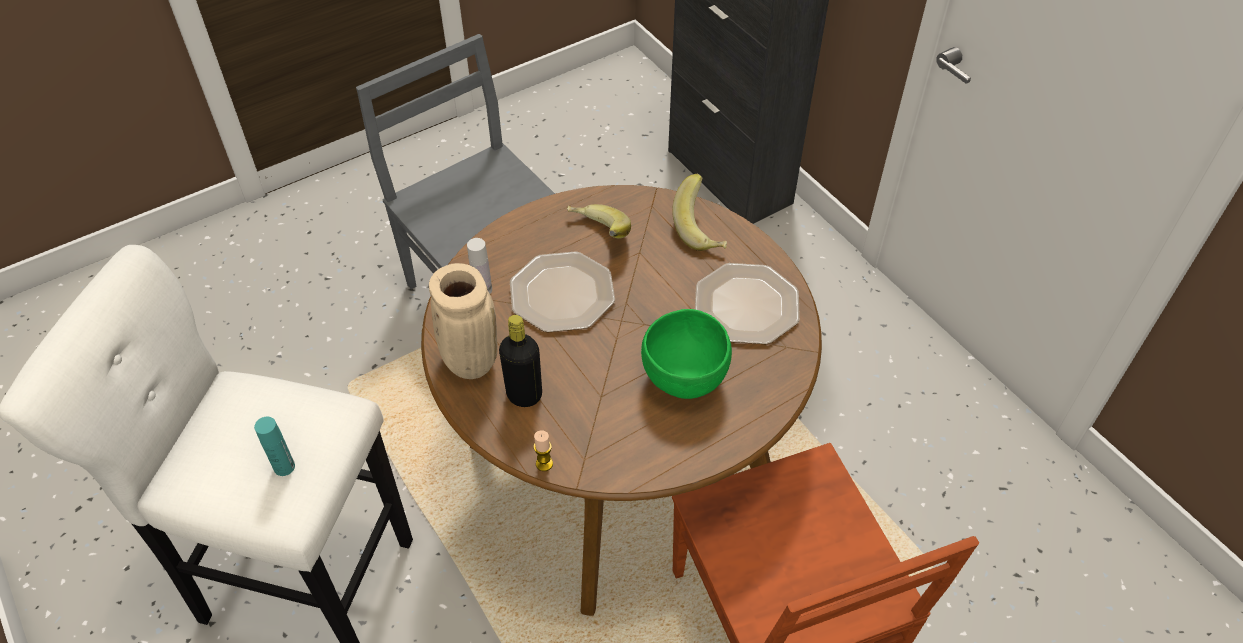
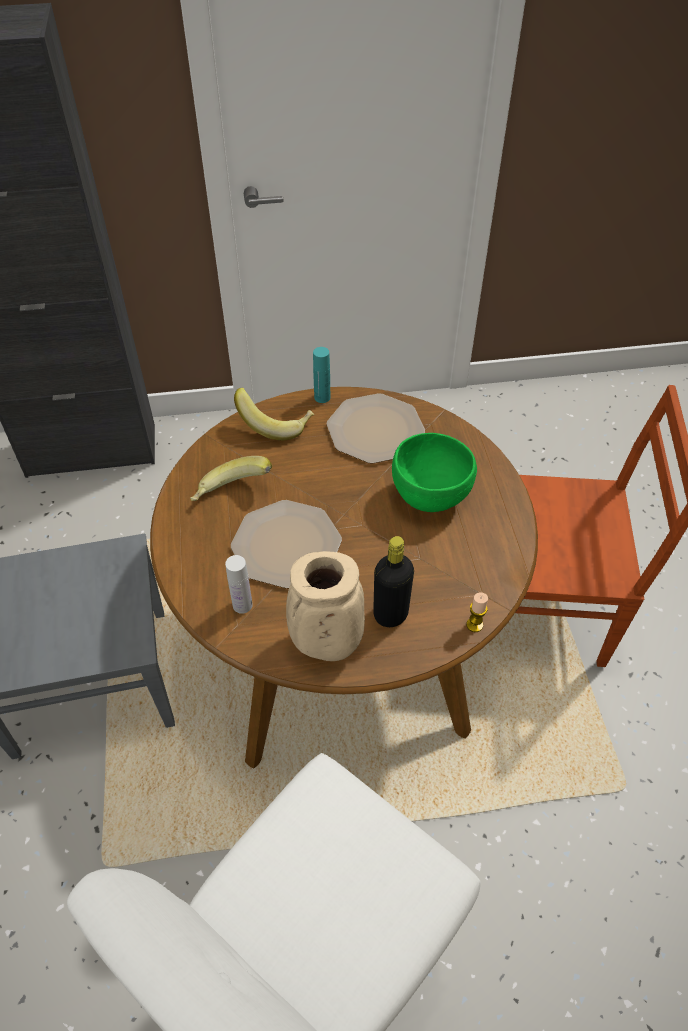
camera: 65 degrees left, 0 degrees up
turquoise bottle [254,417,295,476] -> turquoise bottle moved to [313,347,330,403]

